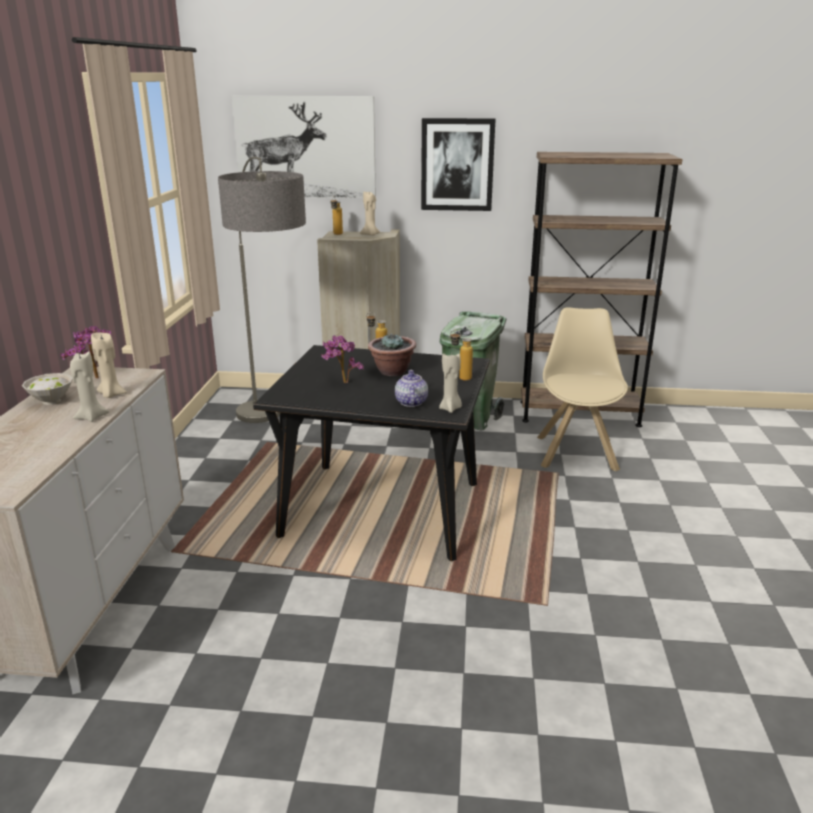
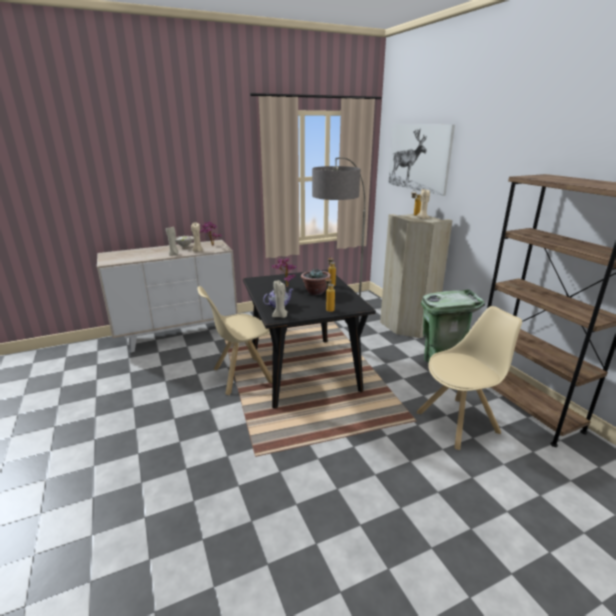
camera: 60 degrees right, 0 degrees up
picture [421,118,495,211] -> none
none -> beige chair [197,286,272,395]

